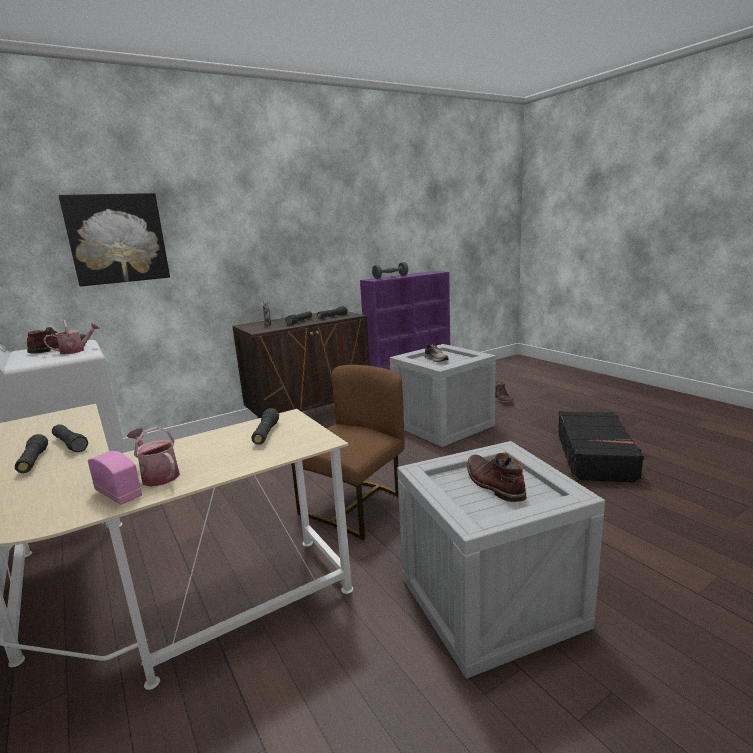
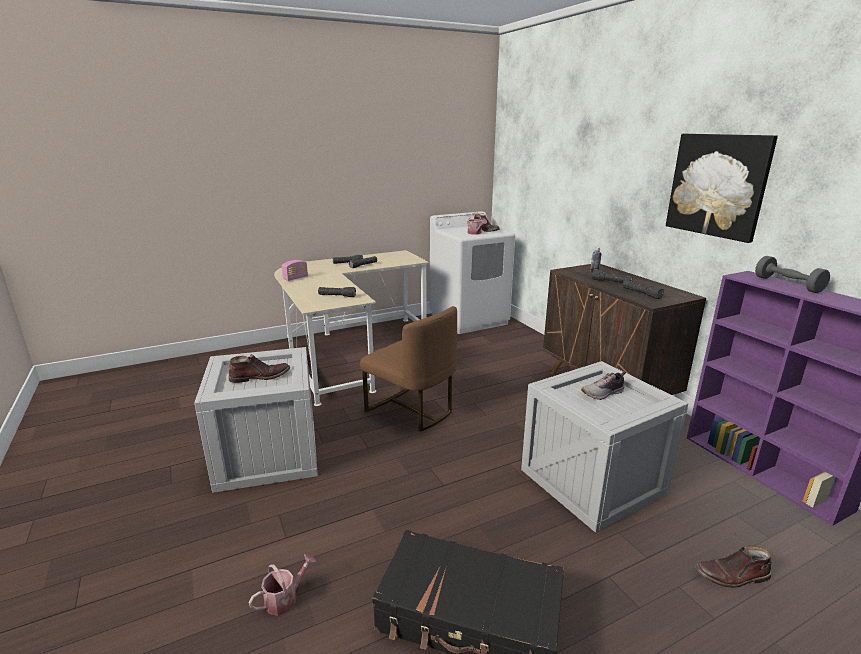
camera: 95 degrees right, 5 degrees up
picture [59,193,170,286] -> picture moved to [666,134,778,243]
watering can [127,427,180,487] -> watering can moved to [249,554,316,616]

